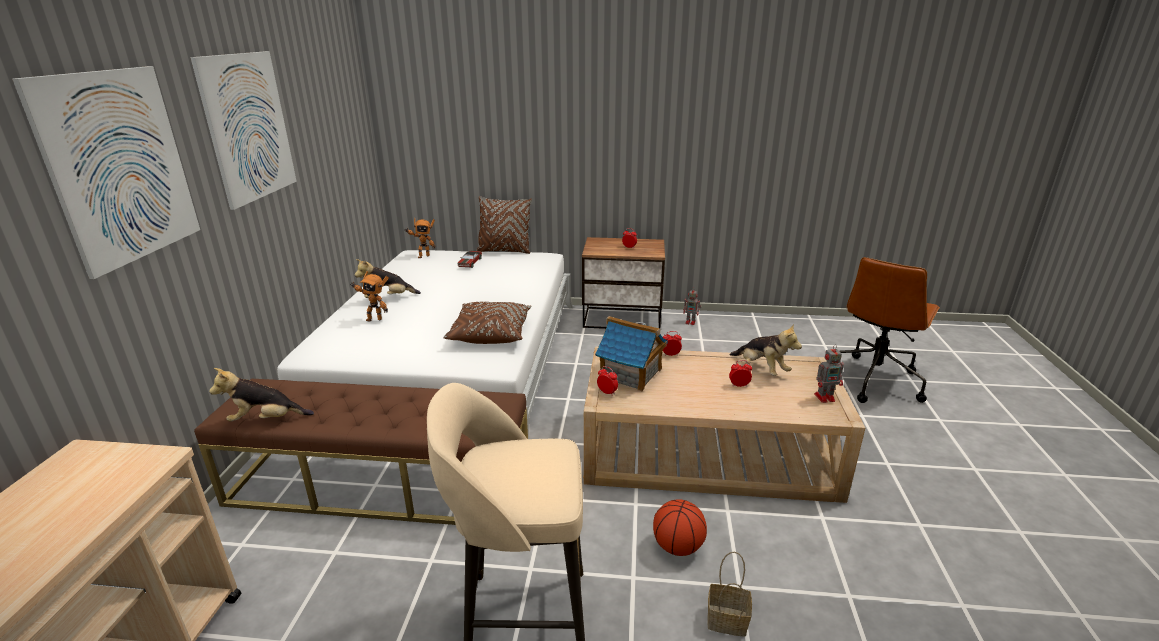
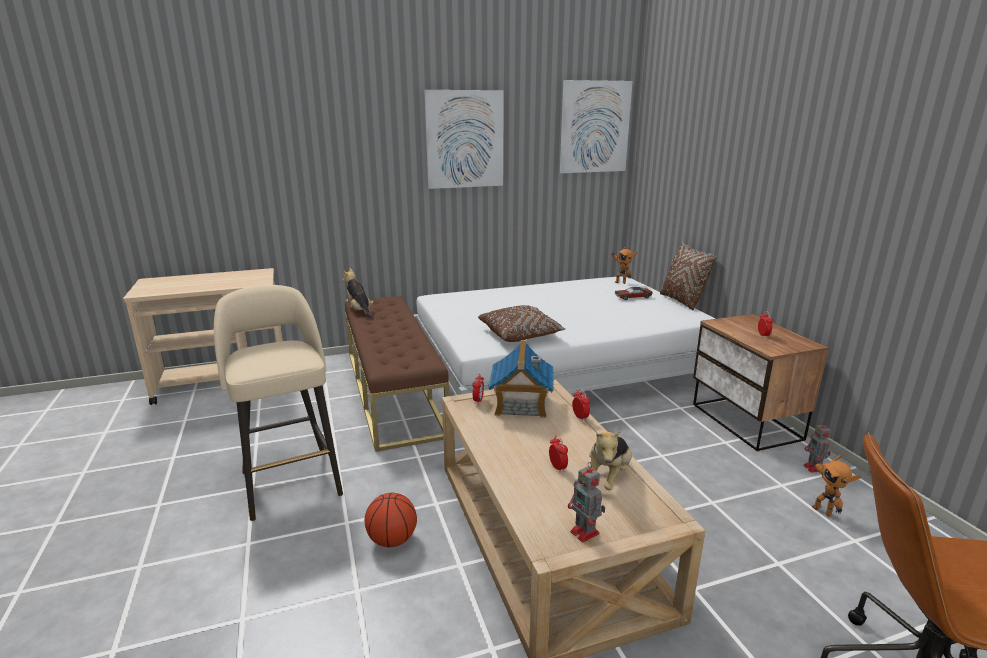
camera: 65 degrees right, 5 degrees down
picture [12,66,200,279] -> picture moved to [560,80,633,173]
toy robot [350,271,389,322] -> toy robot moved to [812,455,861,516]
plush toy [355,259,421,298] -> none
basket [707,552,752,637] -> none

